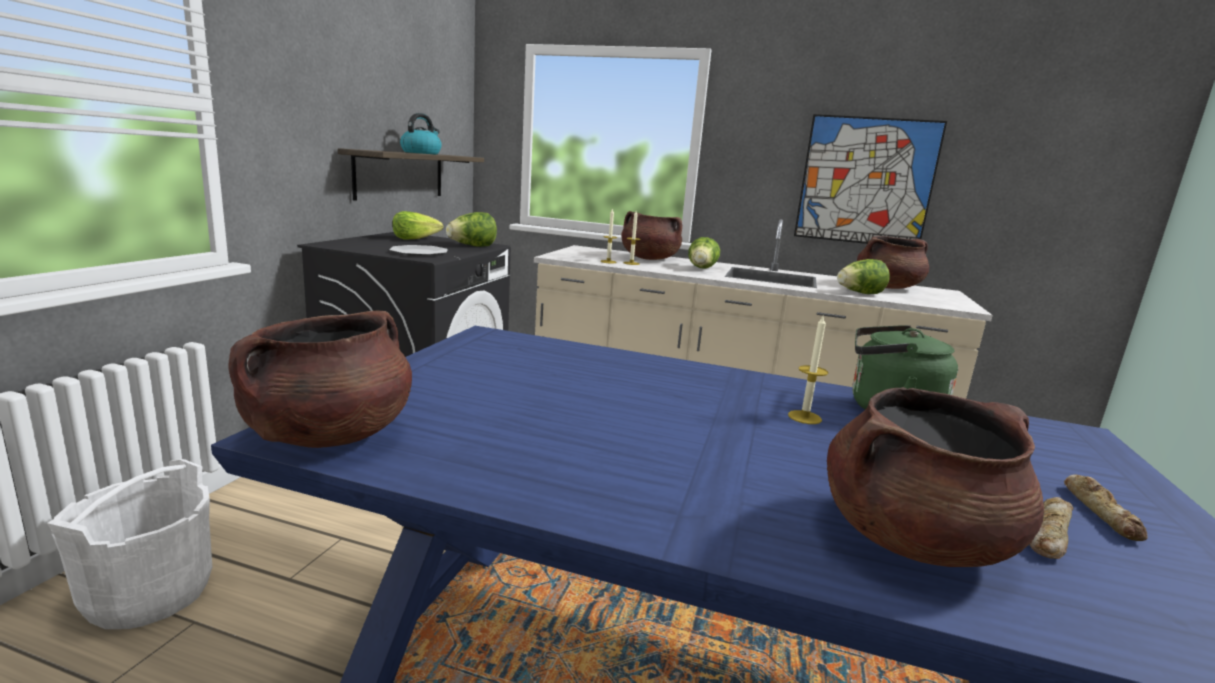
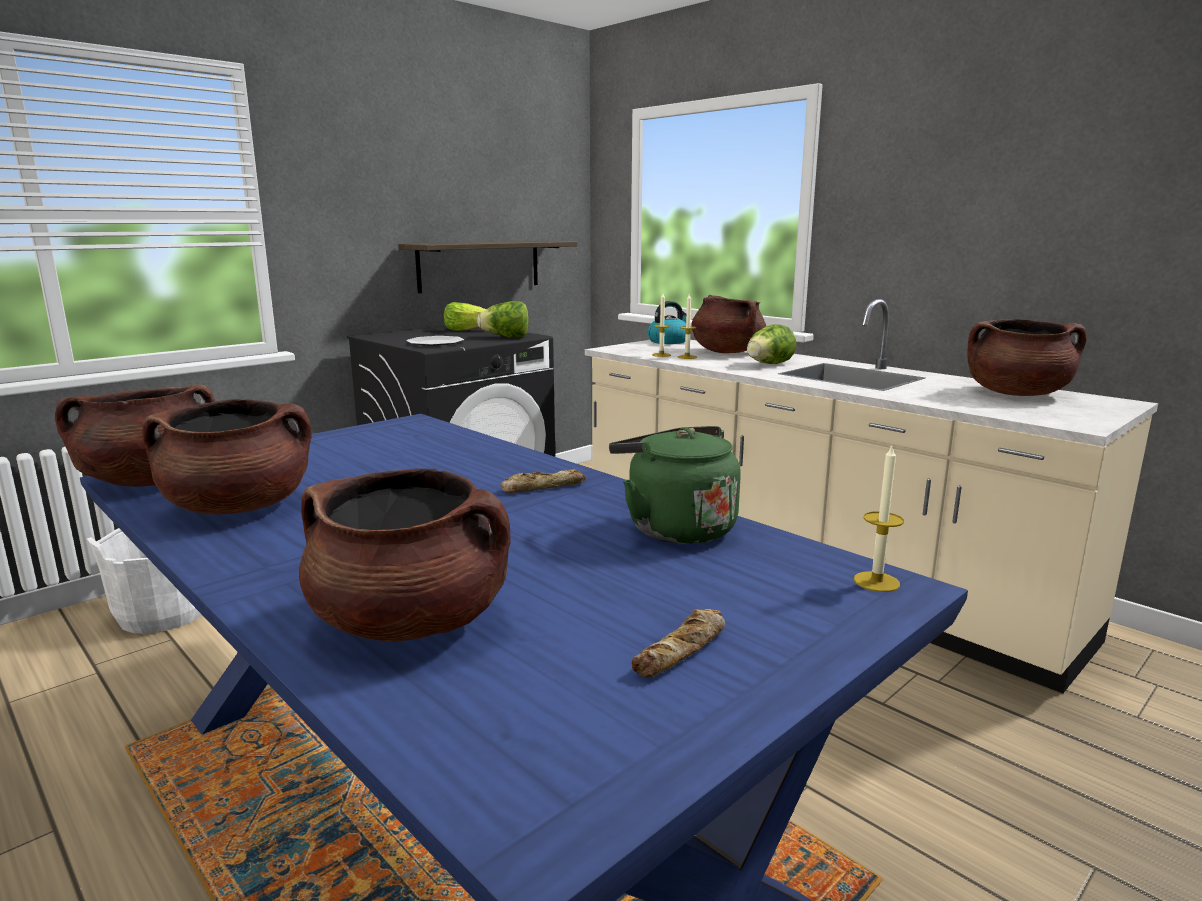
camera: 30 degrees right, 0 degrees up
kettle [400,113,442,155] -> kettle moved to [648,301,686,344]
candle [788,314,828,424] -> candle moved to [854,446,904,592]
picture [794,114,947,244] -> none
lettuce [837,259,890,294] -> none
bread [1029,497,1073,559] -> bread moved to [500,469,586,493]
none -> brown cooking pot [142,399,312,514]

